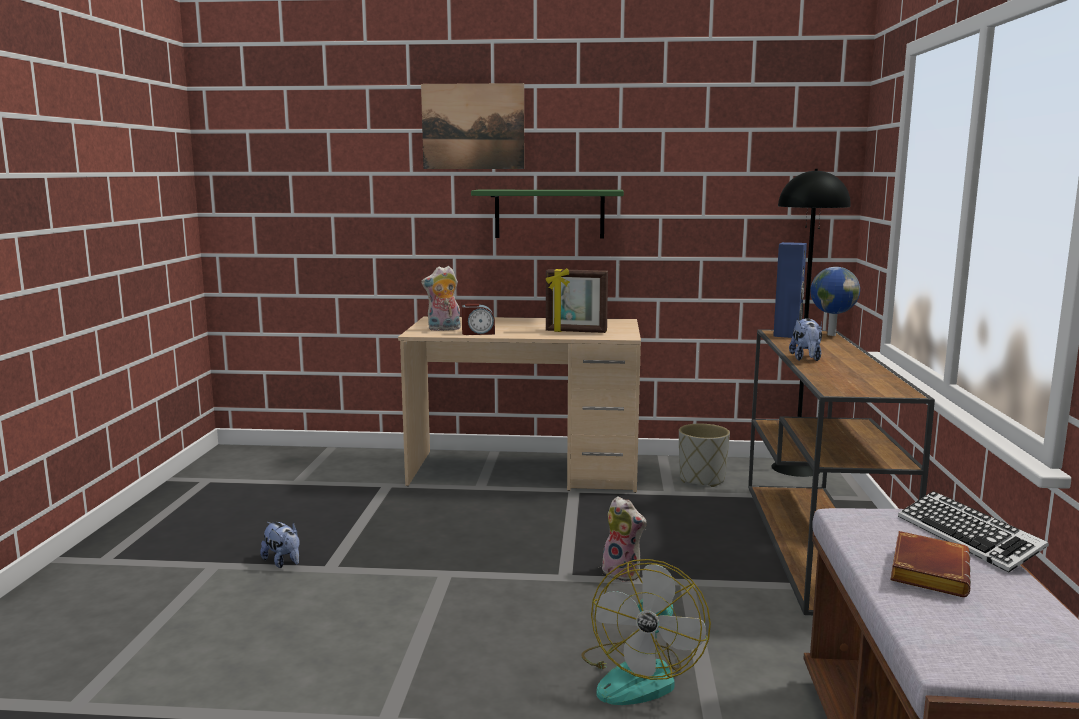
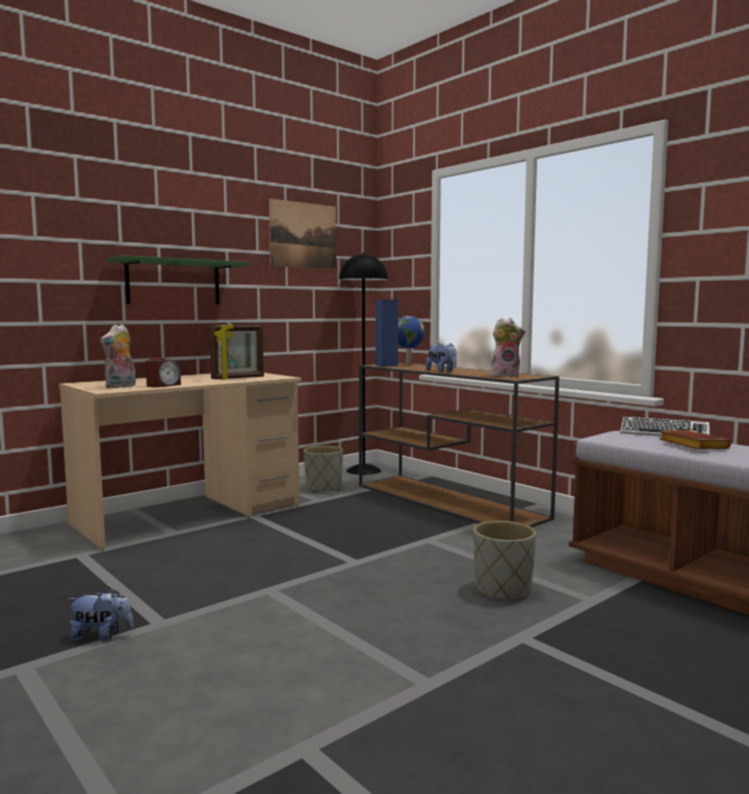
camera: 45 degrees left, 5 degrees down
picture [421,83,524,169] -> picture moved to [269,198,336,269]
fan [581,559,711,705] -> grey planter [473,521,536,601]
plush toy [602,496,646,582] -> plush toy moved to [490,318,526,377]

